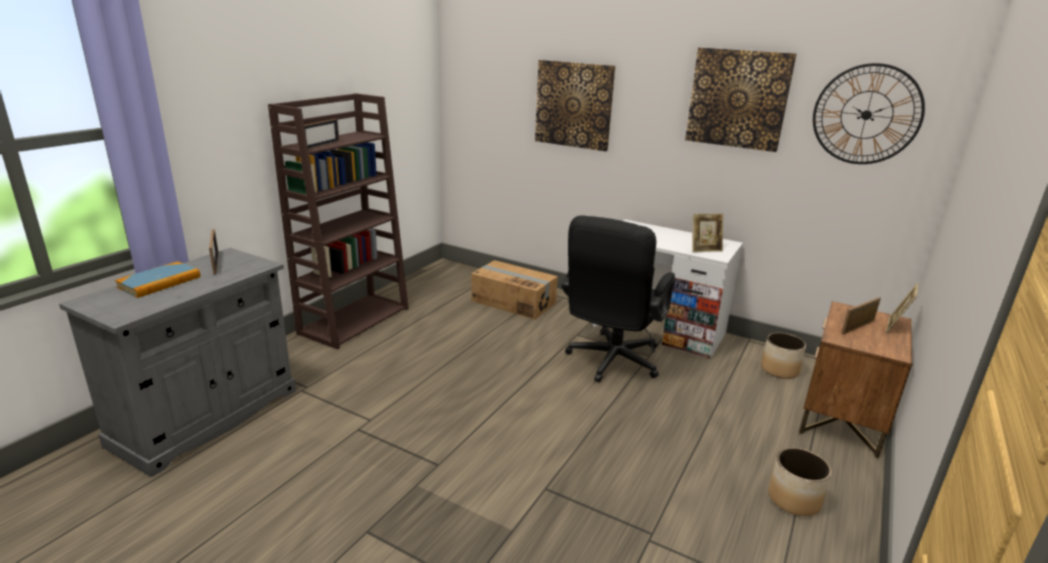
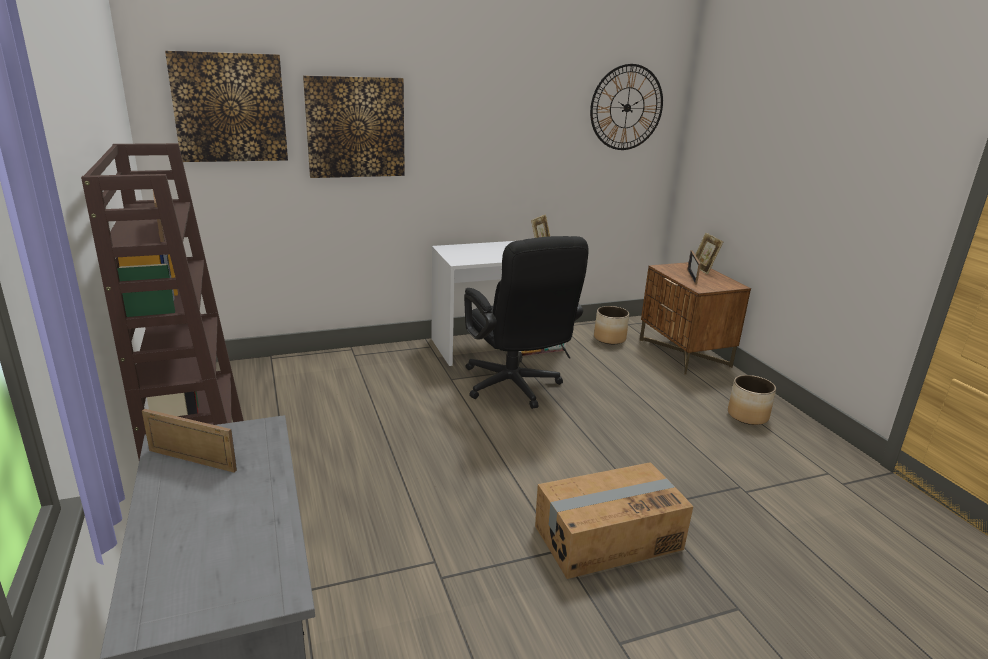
camera: 50 degrees left, 0 degrees up
book [115,262,200,298] -> none
cardboard box [471,260,558,320] -> cardboard box moved to [535,462,693,579]
picture [685,47,796,152] -> picture moved to [165,51,288,162]

